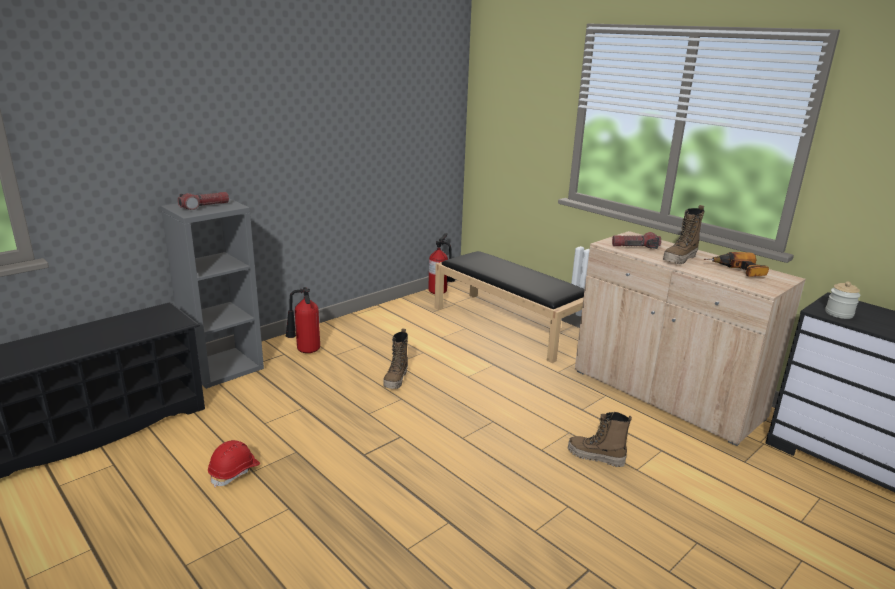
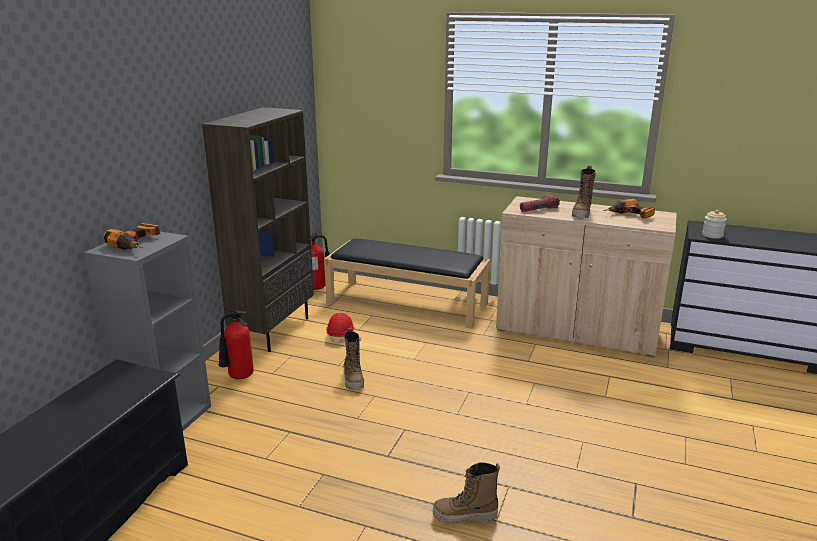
camera: 25 degrees left, 0 degrees up
flashlight [178,192,229,210] -> power drill [103,223,160,250]
red hard hat [208,440,260,488] -> red hard hat moved to [326,313,355,344]
boot [568,412,632,467] -> boot moved to [433,462,500,524]
none -> brown bookcase [202,107,314,352]

